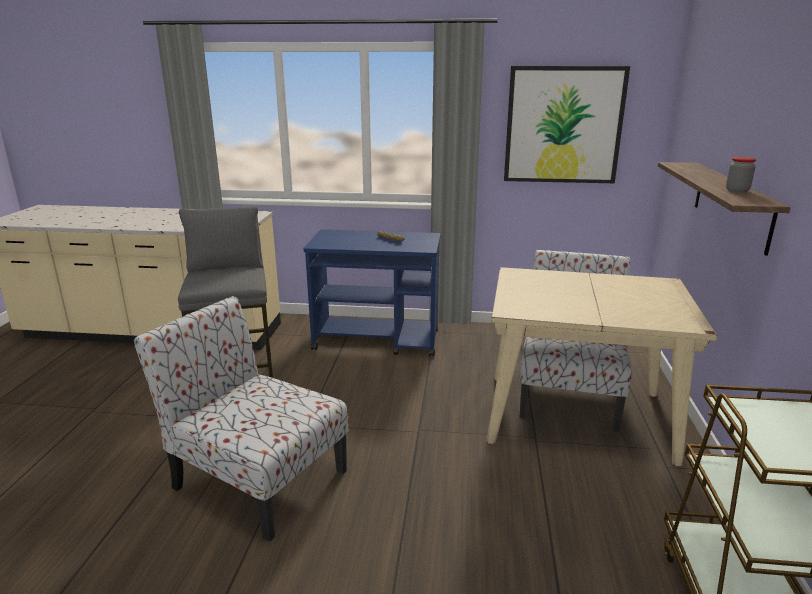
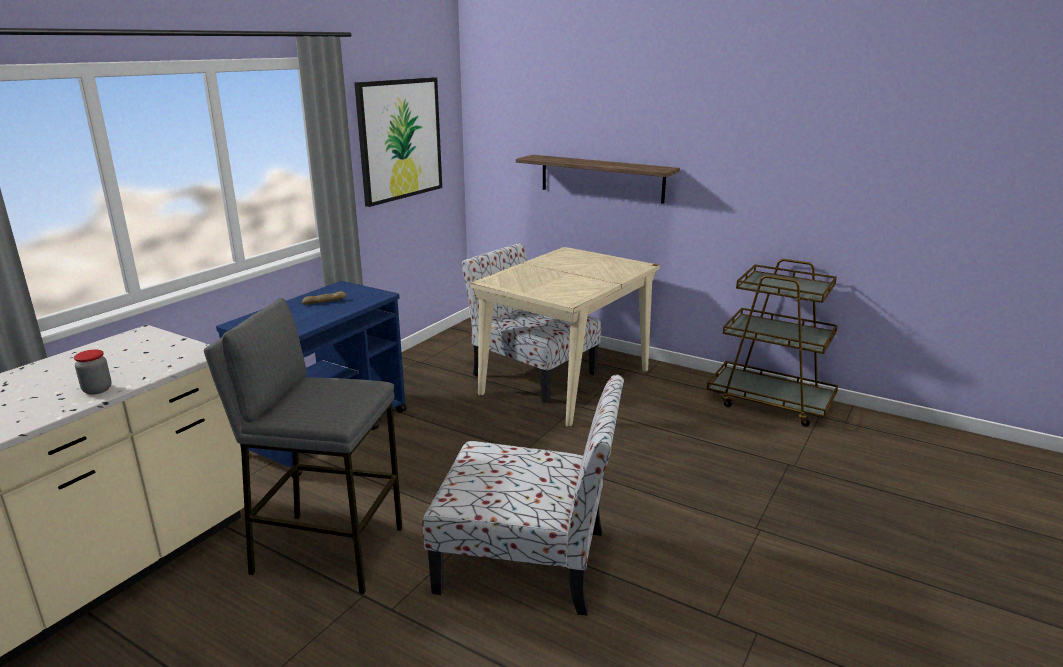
camera: 65 degrees left, 0 degrees up
chair [134,296,348,541] -> chair turned 135 degrees counterclockwise [422,375,624,616]
jar [726,157,756,193] -> jar moved to [74,349,112,395]

